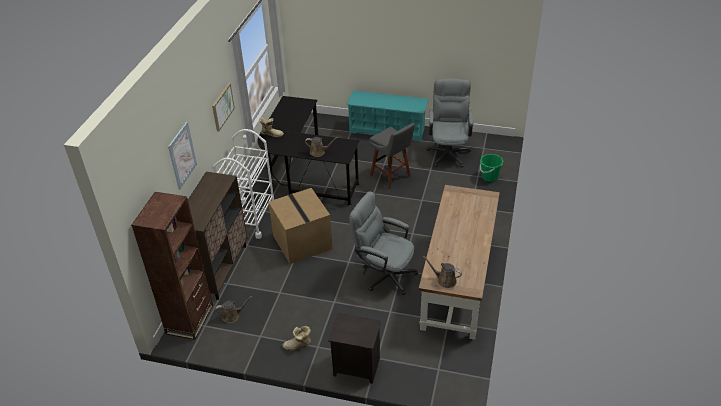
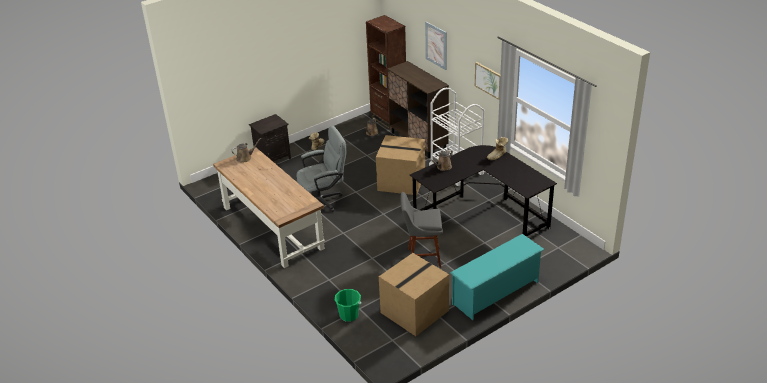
camera: 130 degrees right, 5 degrees down
grey office chair [427,79,473,168] -> cardboard box [379,253,449,336]

